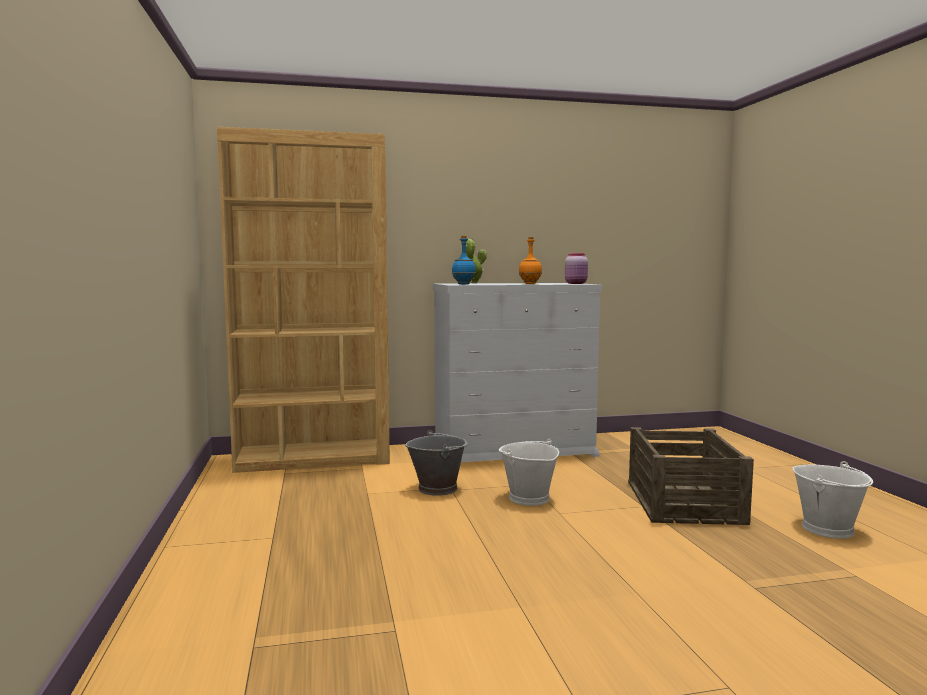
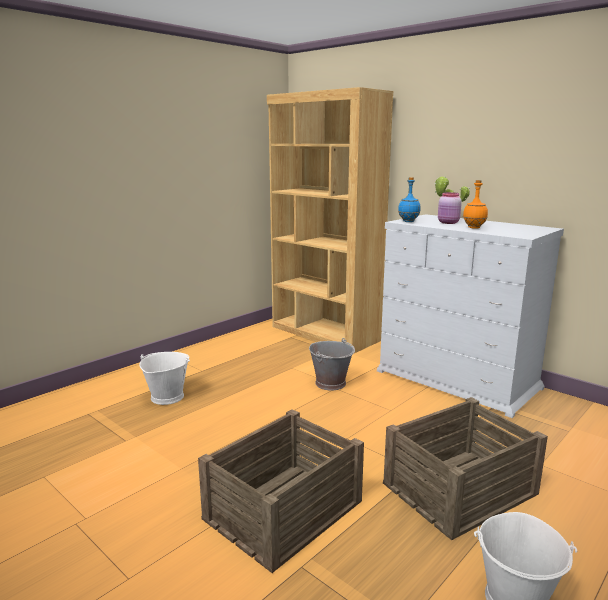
camera: 55 degrees right, 10 degrees up
white bucket [499,439,559,506] -> white bucket moved to [139,352,190,405]
pink jar [565,253,588,284] -> pink jar moved to [438,192,462,224]
none -> crate [198,409,364,573]

